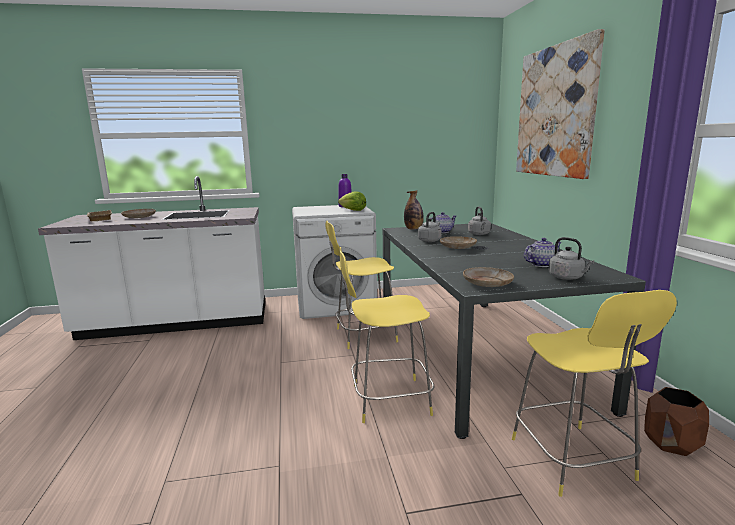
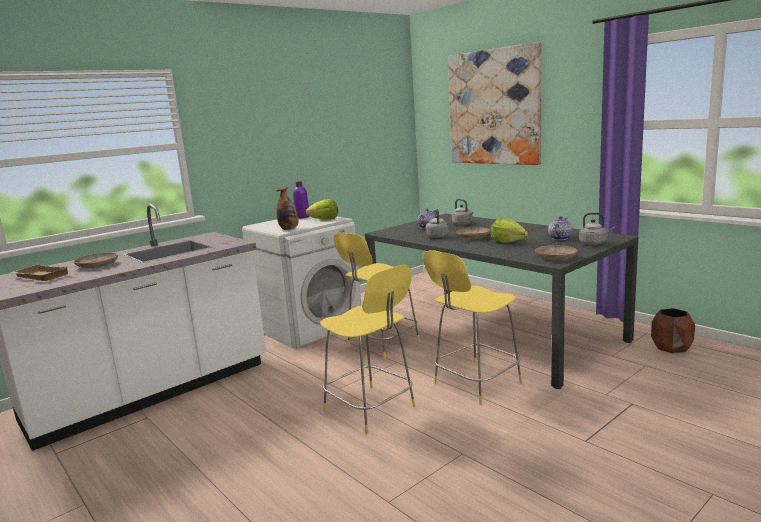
camera: 30 degrees left, 0 degrees up
bottle [404,190,424,230] -> bottle moved to [276,187,299,230]
yellow stool [512,290,677,497] -> yellow stool moved to [320,265,416,434]
none -> lettuce [491,218,528,243]

